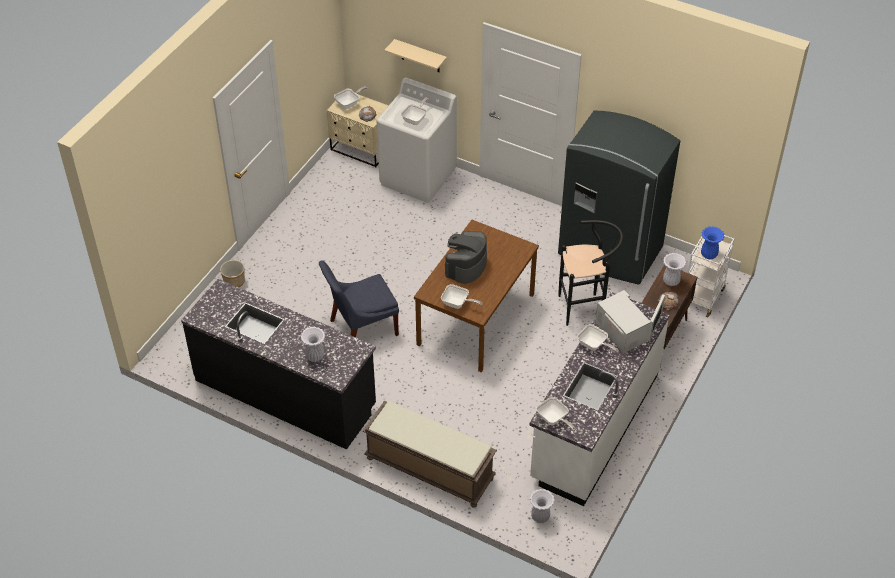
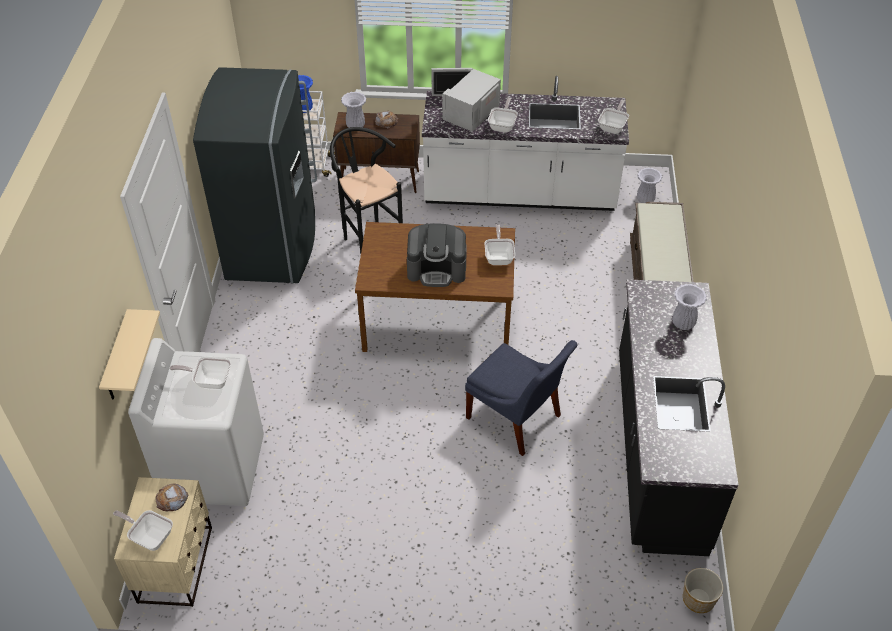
camera: 115 degrees left, 0 degrees up
planter [220,260,245,287] -> planter moved to [683,568,723,613]

